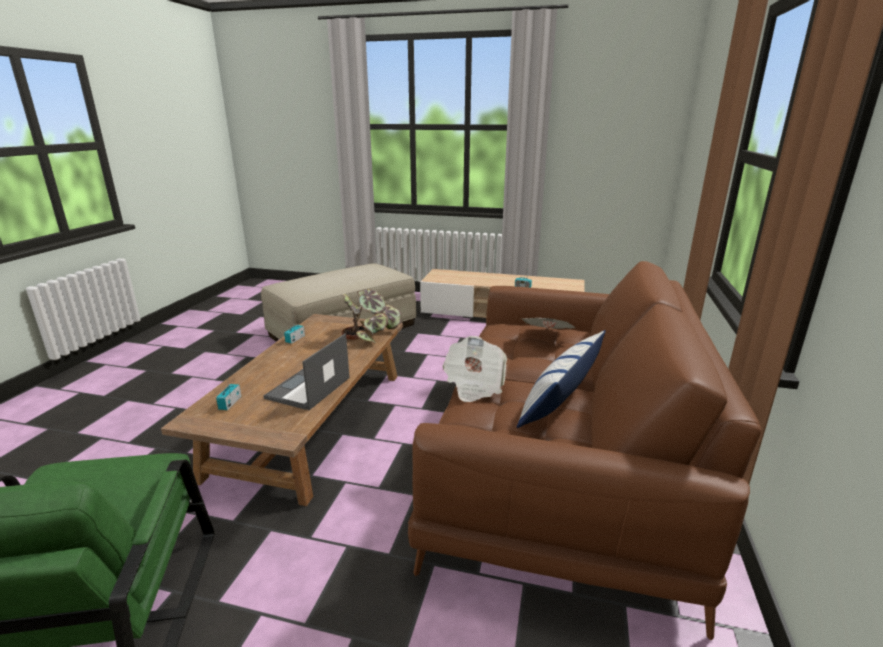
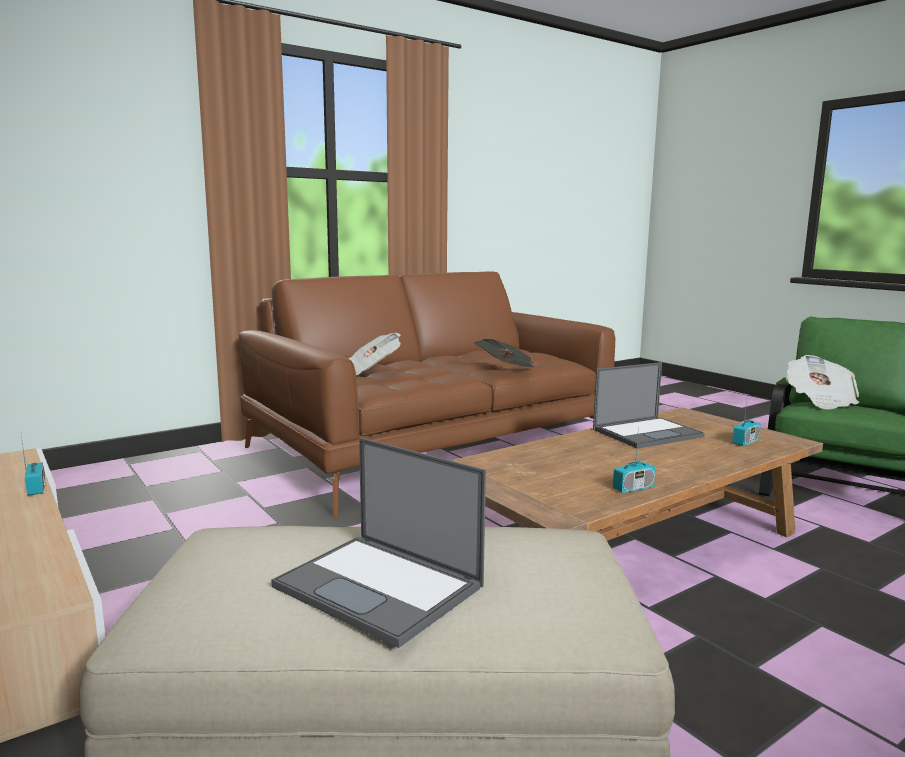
camera: 140 degrees left, 10 degrees down
potted plant [341,289,401,343] -> none
pillow [517,330,606,428] -> none
none -> laptop [272,437,486,648]
none -> newspaper [786,355,859,409]

